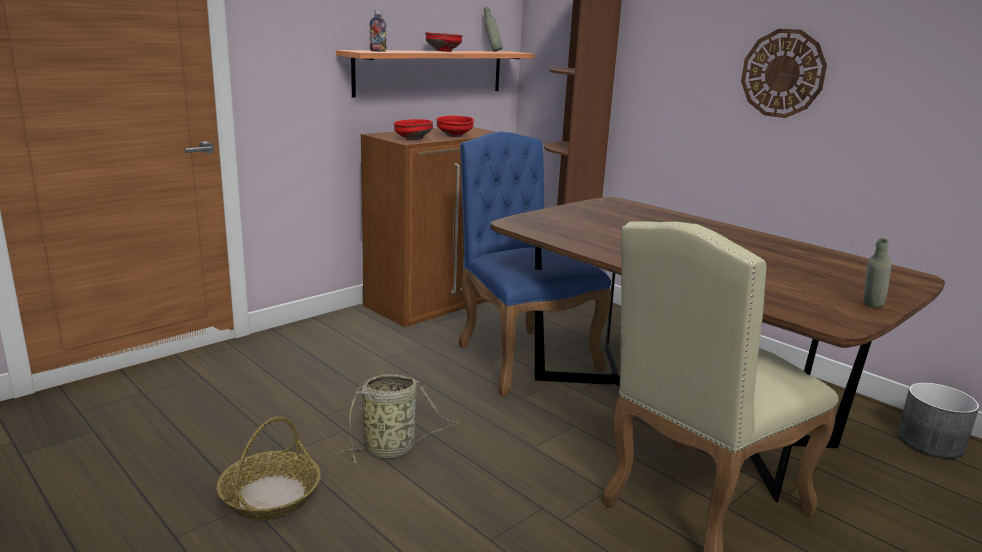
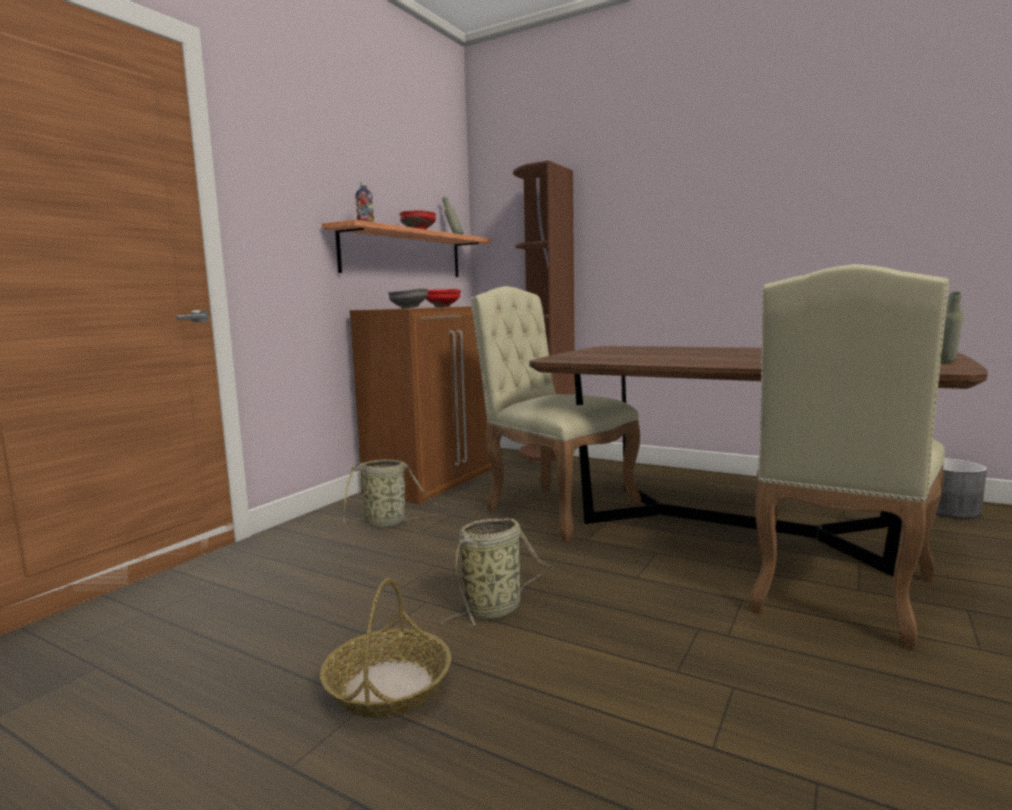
camera: 15 degrees left, 10 degrees down
red bowl [393,119,433,140] -> grey bowl [388,288,428,309]
blue chair [459,131,611,396] -> beige chair [471,286,641,542]
wall clock [741,29,827,118] -> none
none -> basket [340,459,448,527]

